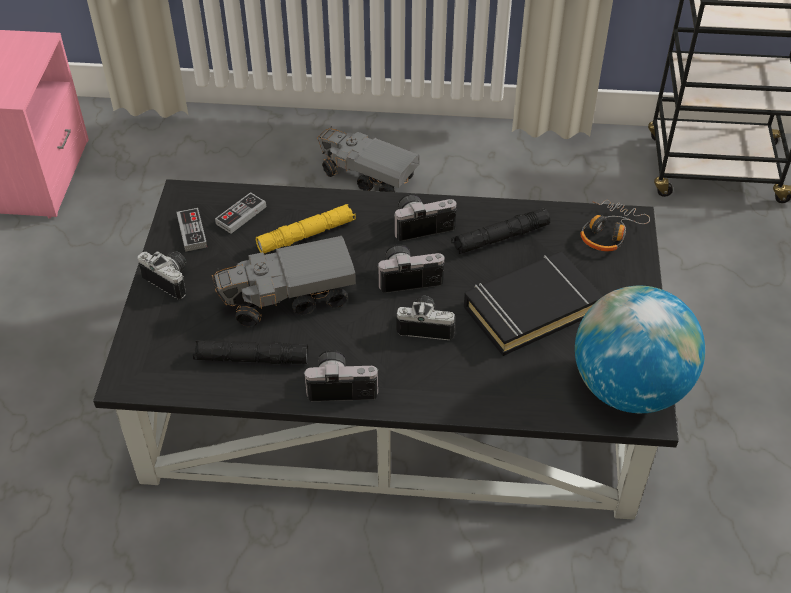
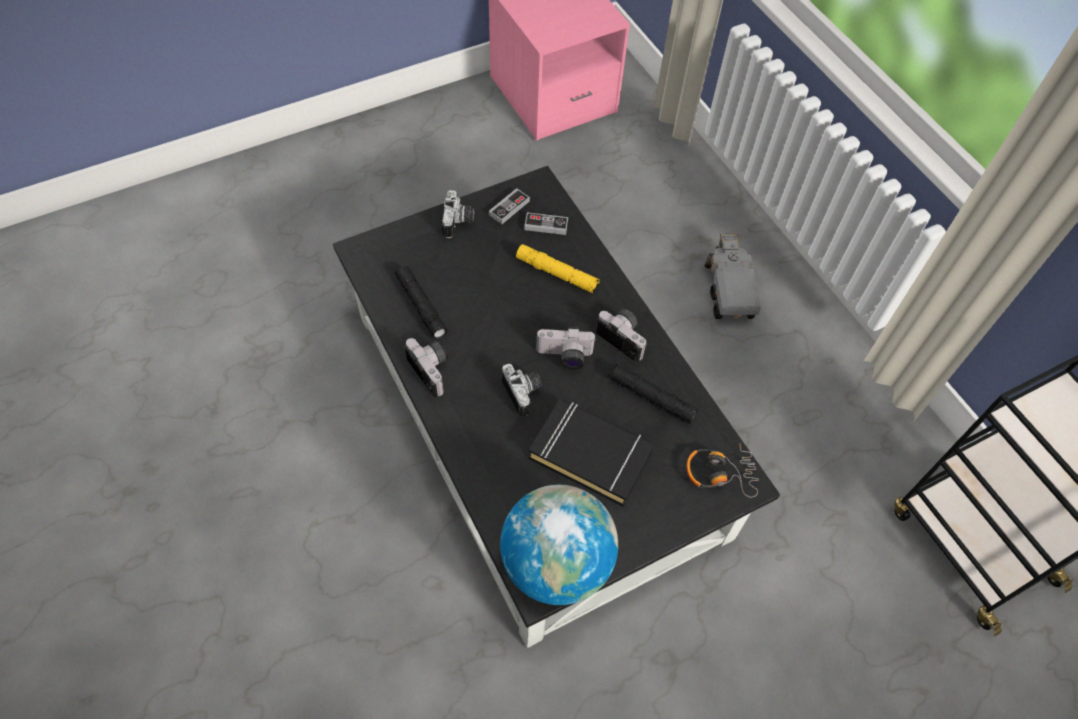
camera: 55 degrees right, 10 degrees up
toy truck [212,236,356,328] -> none
camera [377,245,445,293] -> camera turned 135 degrees clockwise [536,327,596,370]

